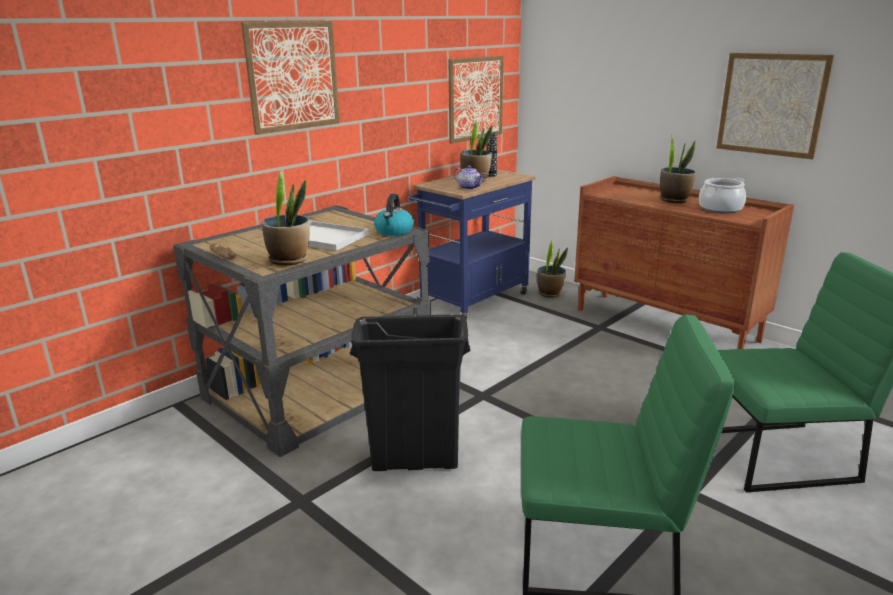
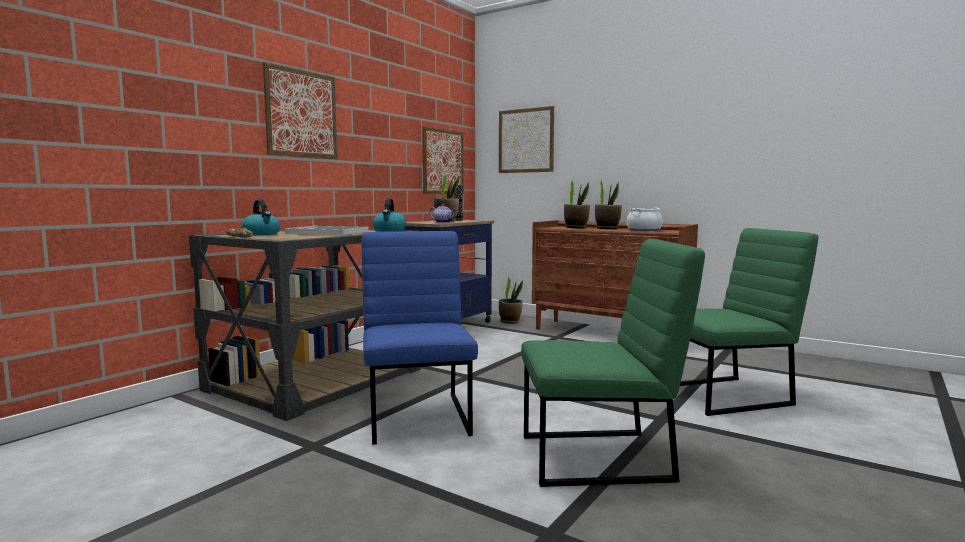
camera: 10 degrees left, 15 degrees down
potted plant [262,171,310,266] -> potted plant moved to [564,180,590,228]
black trash can [350,314,470,471] -> blue chair [362,231,478,445]
picture [716,51,834,160] -> picture moved to [499,106,554,173]
none -> kettle [241,200,280,235]

